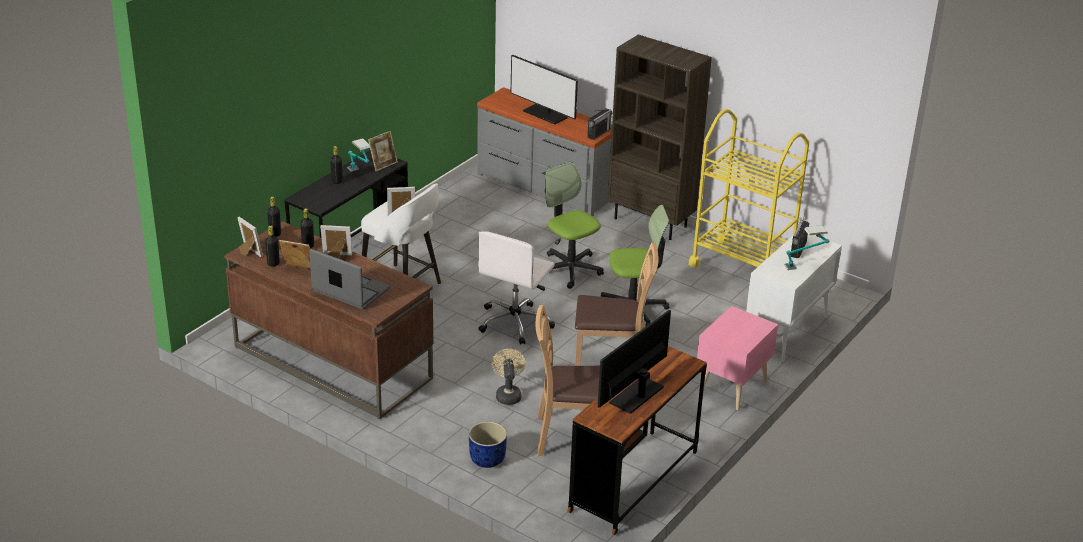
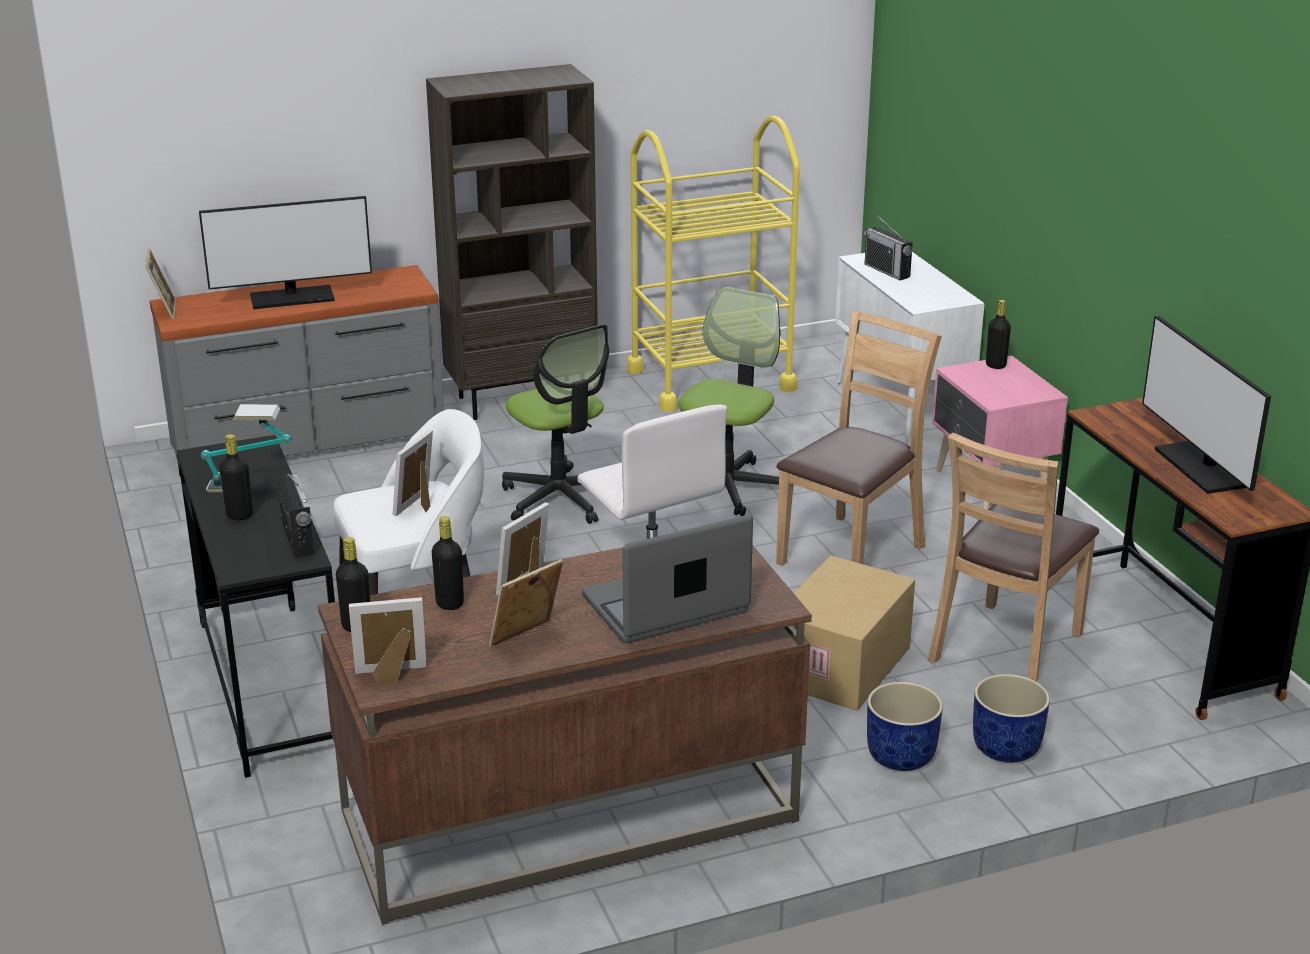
camera: 55 degrees left, 5 degrees down
black bottle [265,226,280,267] -> black bottle moved to [986,300,1011,369]
picture frame [368,131,398,171] -> picture frame moved to [145,249,176,320]
beige fan [491,349,526,405] -> cardboard box [794,555,915,711]
office chair [545,162,604,289] -> office chair turned 120 degrees counterclockwise [502,324,609,524]
radio [587,109,613,140] -> radio moved to [277,473,314,557]
table lamp [784,225,830,270] -> none
none -> blue planter [867,682,943,771]

